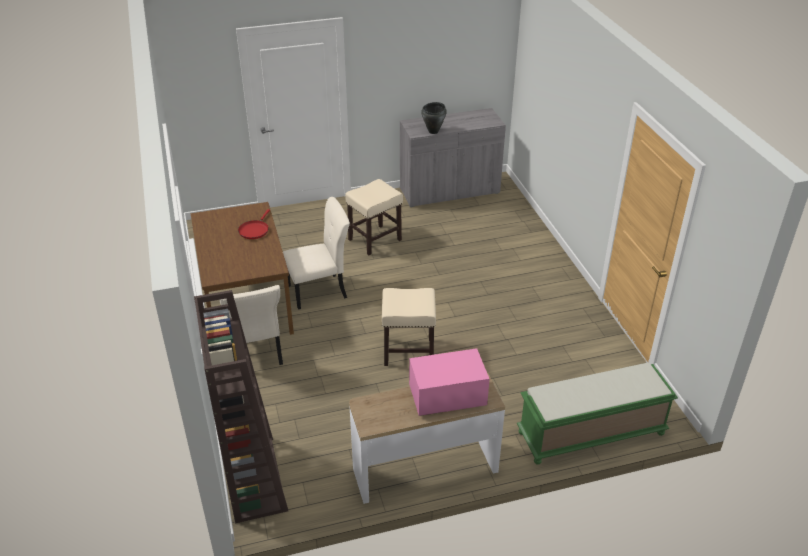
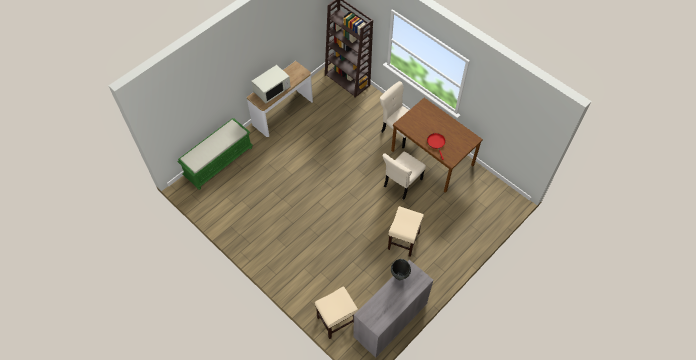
camera: 150 degrees right, 20 degrees up
beige stool [382,288,436,366] -> beige stool moved to [315,286,358,339]
pink microwave [409,348,490,416] -> white microwave [251,65,291,103]

